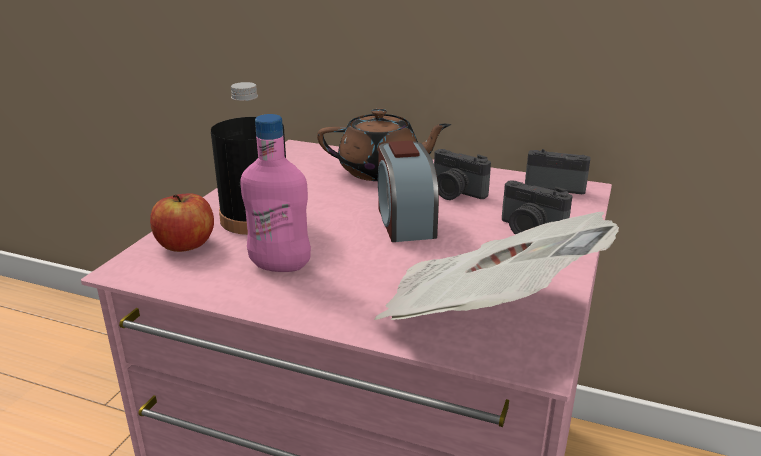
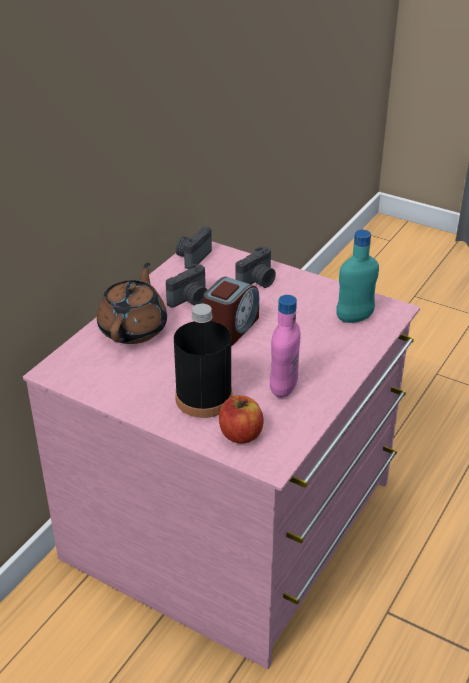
camera: 80 degrees left, 10 degrees up
newspaper [374,212,619,320] -> turquoise bottle [336,230,379,323]
alarm clock [378,141,439,242] -> alarm clock turned 60 degrees counterclockwise [203,277,259,346]

